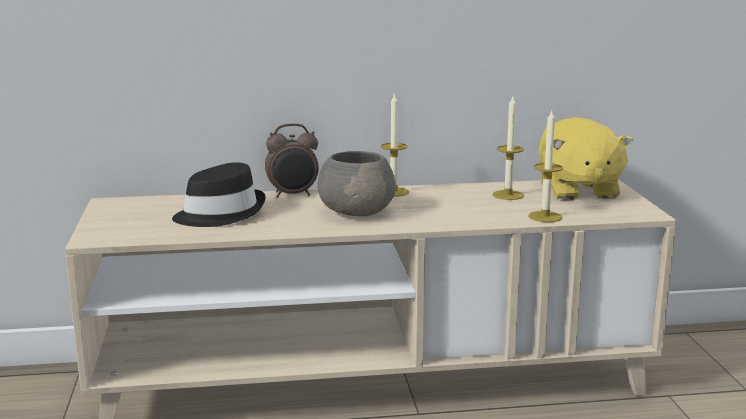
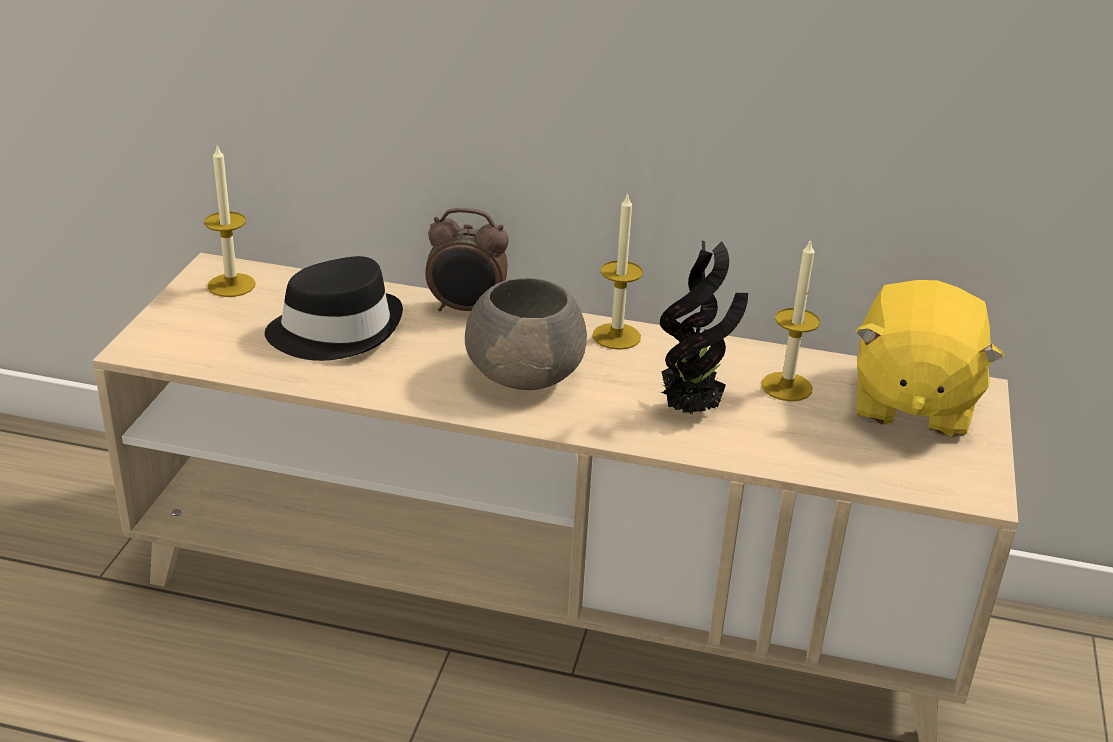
camera: 20 degrees right, 15 degrees up
candle [528,111,563,222] -> candle moved to [204,145,256,297]
none -> potted plant [660,240,748,414]

